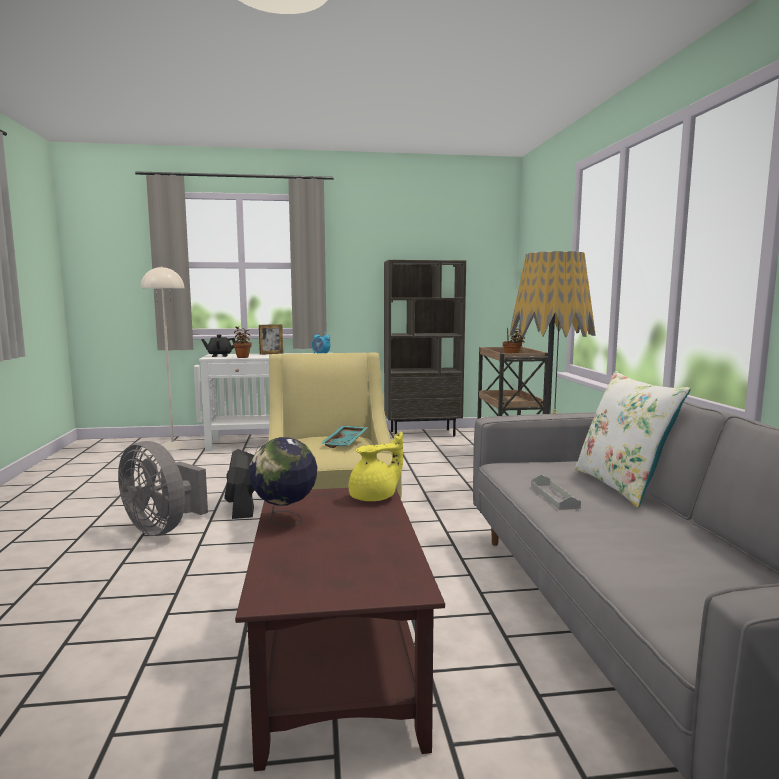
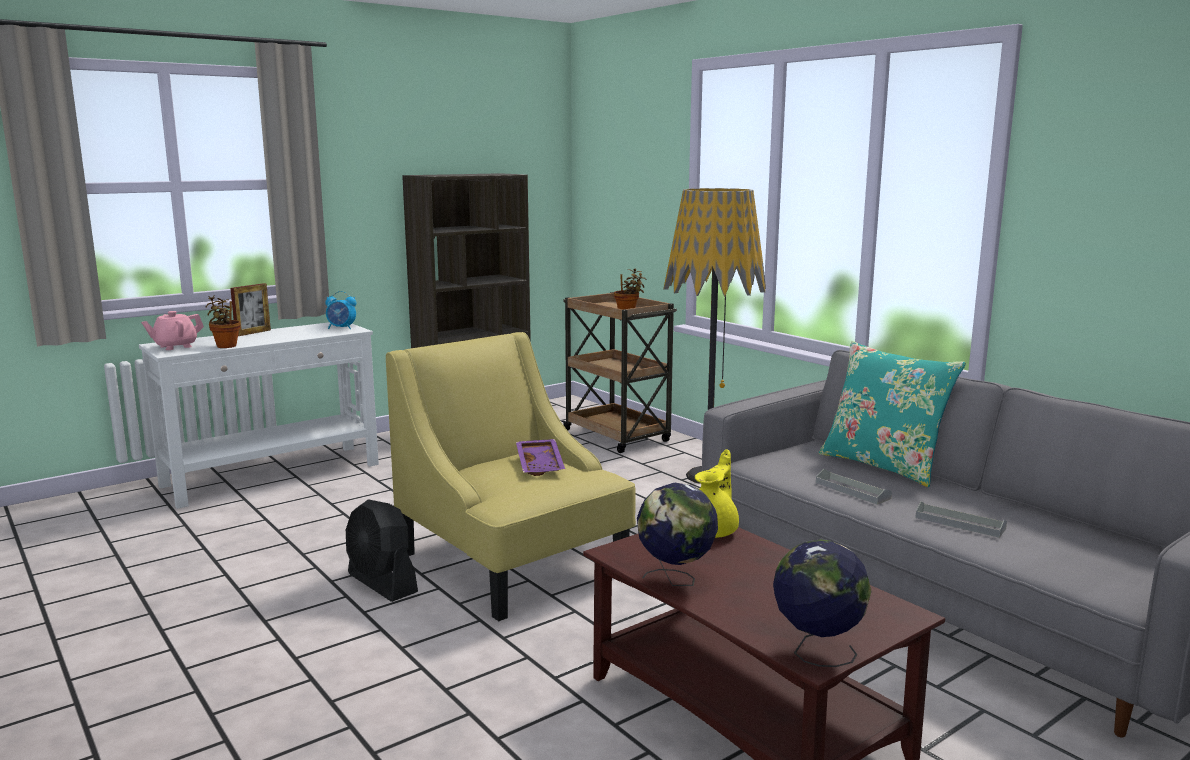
camera: 30 degrees left, 5 degrees up
grey fan [118,441,208,536] -> none
beige floor lamp [141,266,188,451] -> none
black teapot [201,335,236,357] -> pink teapot [141,311,204,350]
turquoise tray [320,426,368,448] -> purple tray [516,439,565,476]
white pillow [574,371,691,508] -> turquoise pillow [819,341,966,487]
none -> globe [773,539,871,667]
none -> grey tray [915,501,1007,538]

